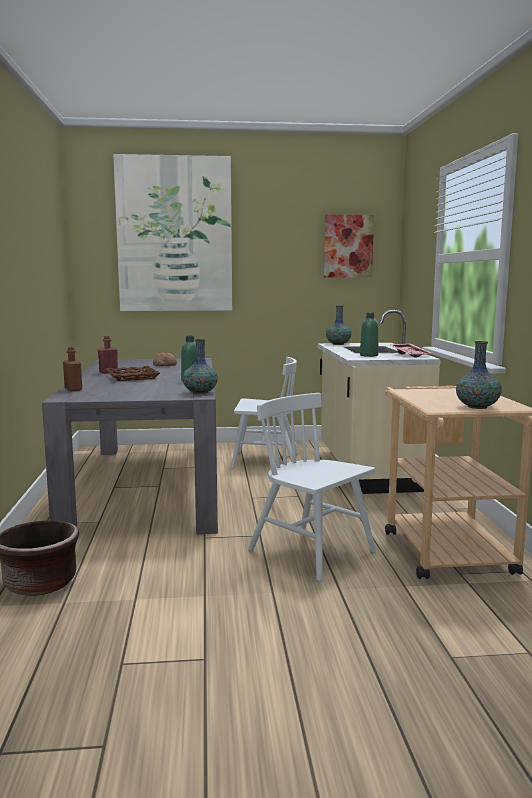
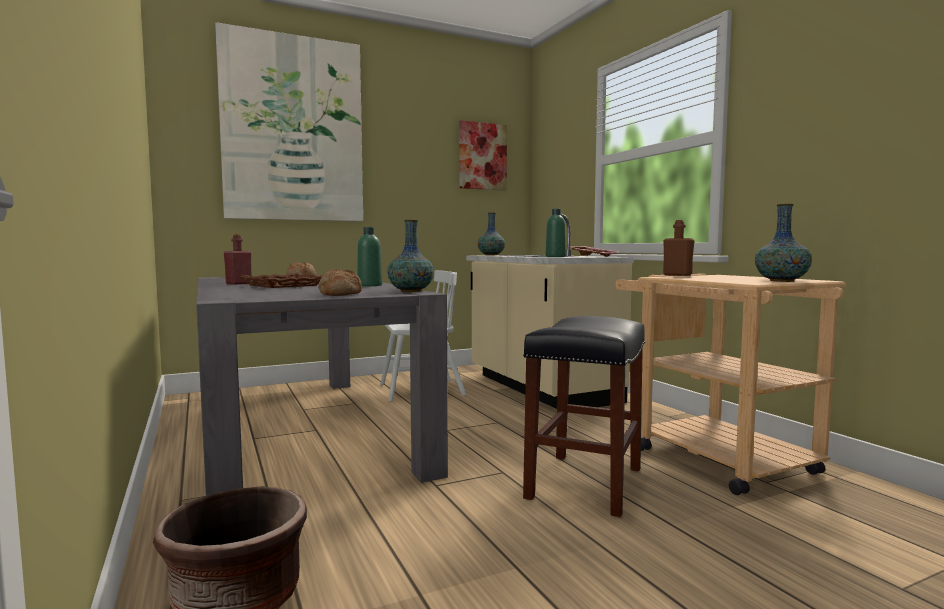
camera: 20 degrees left, 5 degrees down
brown bottle [63,346,82,391] -> brown bottle moved to [663,220,695,276]
white chair [248,393,376,581] -> black stool [523,316,645,517]
none -> bread [319,269,362,296]

